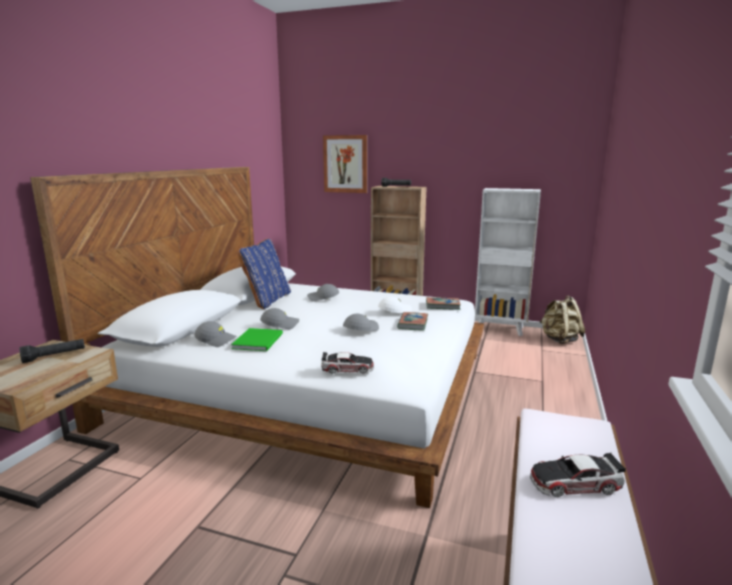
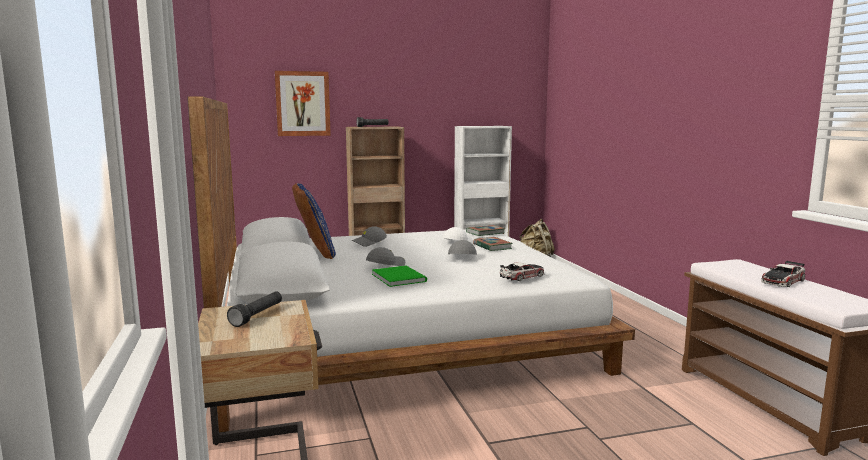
camera: 35 degrees left, 5 degrees down
grey cap [194,321,236,347] -> none

